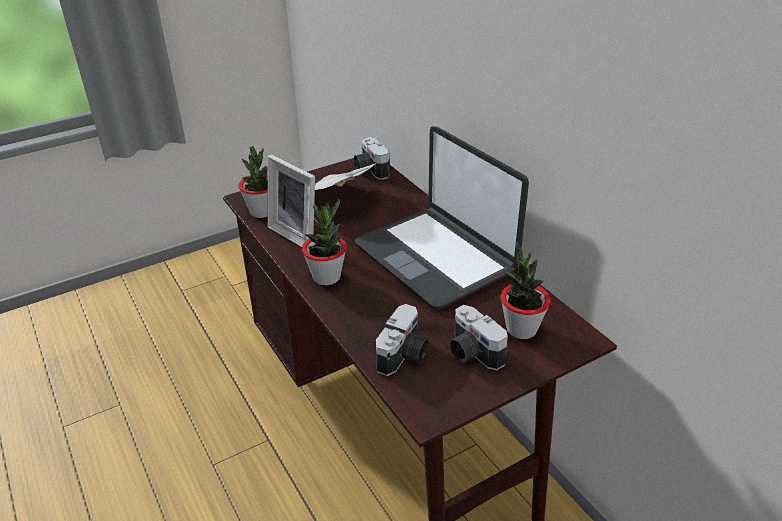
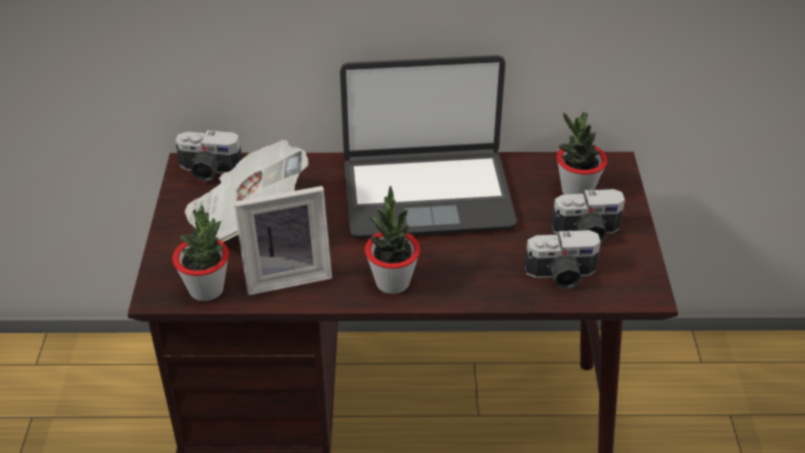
camera: 60 degrees left, 5 degrees up
camera [376,304,429,376] -> camera turned 120 degrees clockwise [525,230,601,290]

